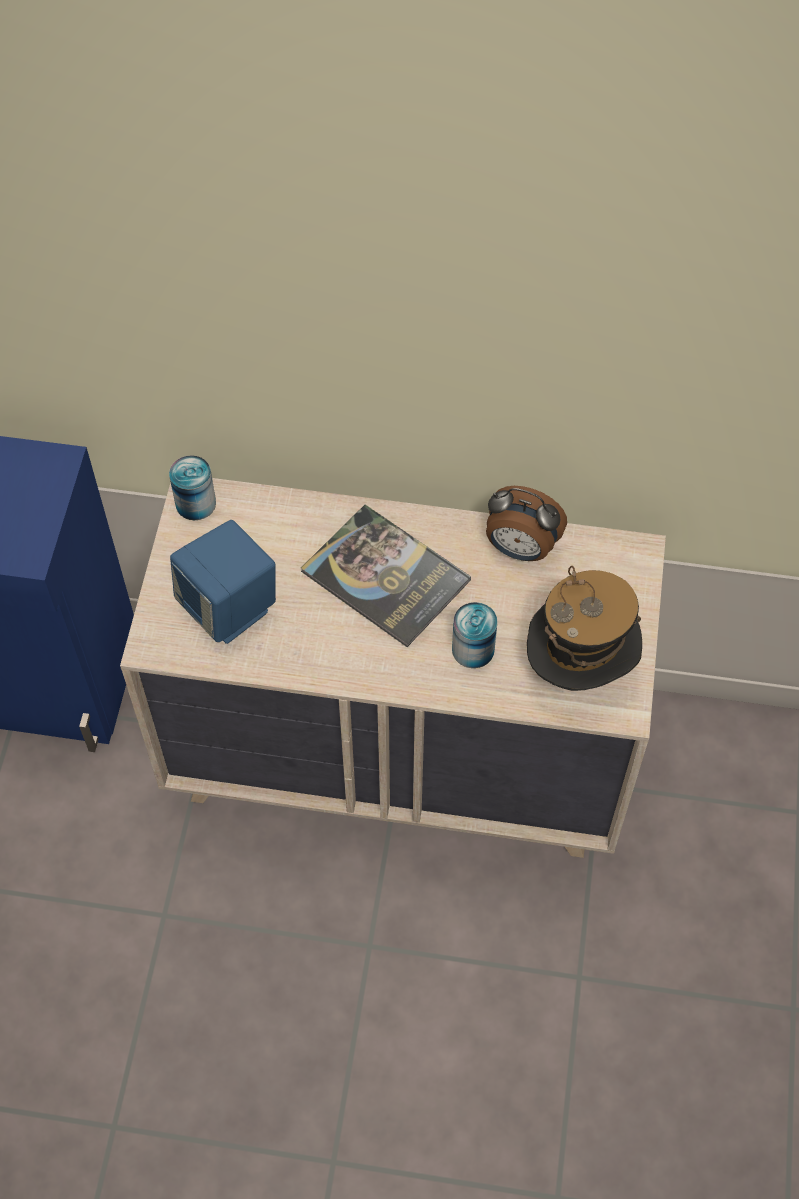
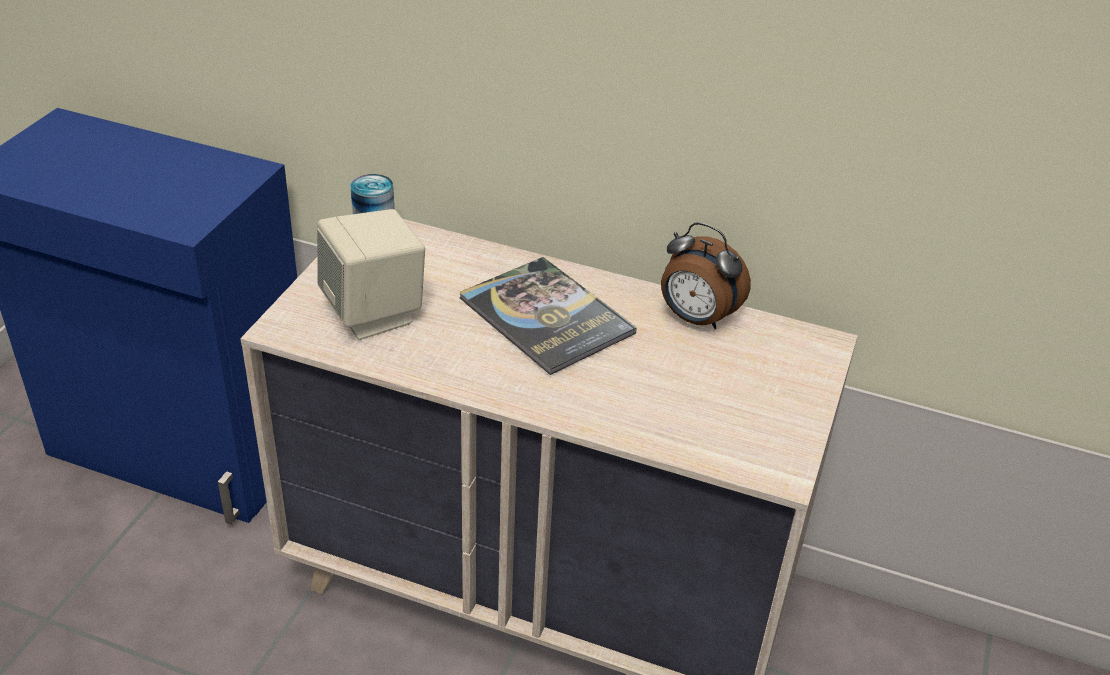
camera: 10 degrees right, 20 degrees down
blue speaker [170,520,276,644] -> beige speaker [317,209,425,340]
can [452,602,498,668] -> none
hat [527,566,642,691] -> none

